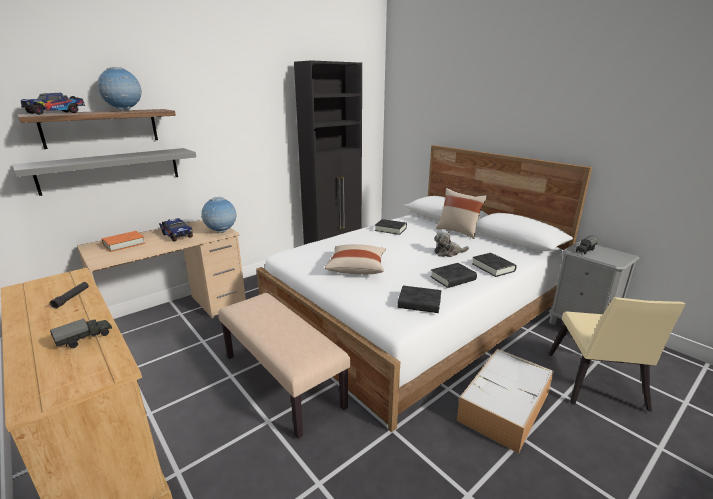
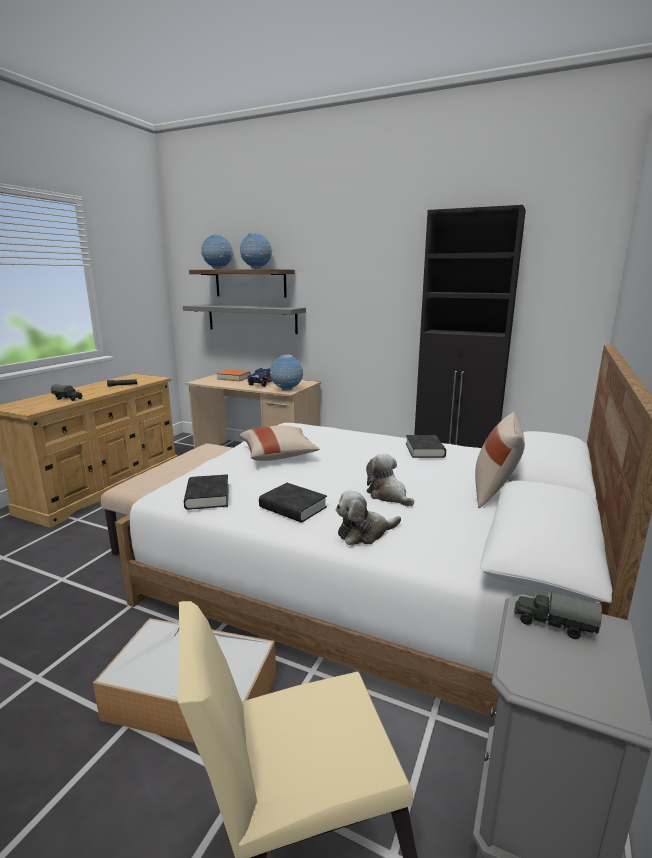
camera: 65 degrees right, 5 degrees down
toy truck [21,93,85,115] -> globe [201,234,233,270]
black book [472,253,517,277] -> plush toy [336,491,401,545]

